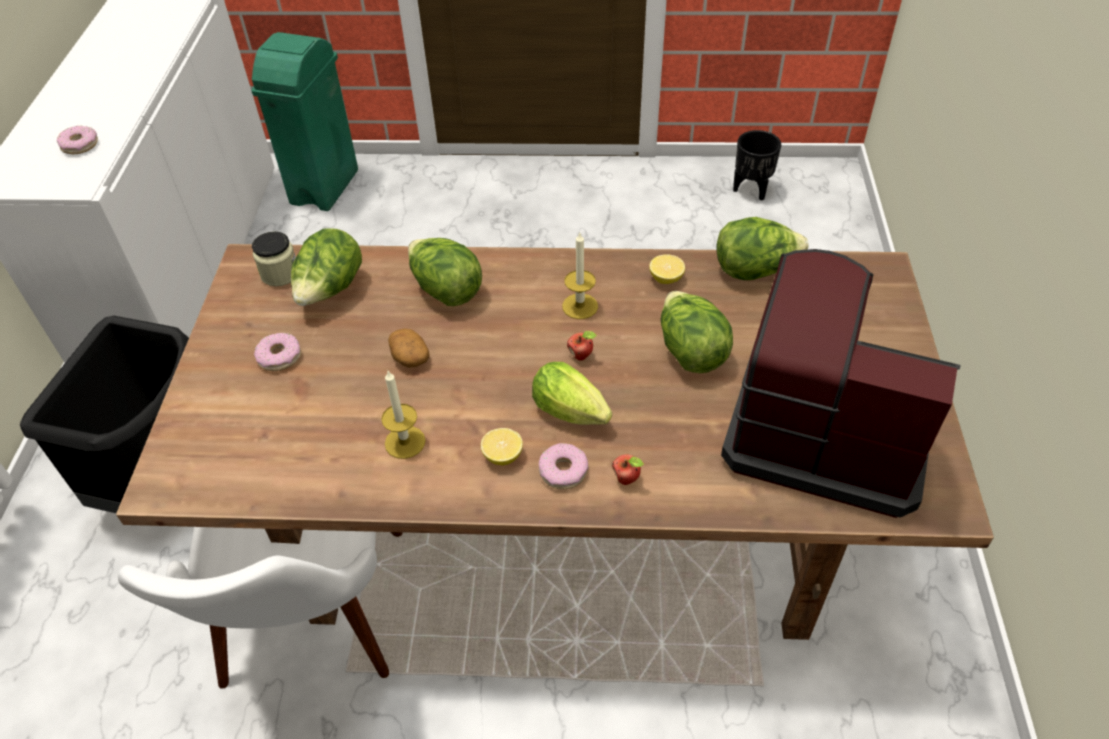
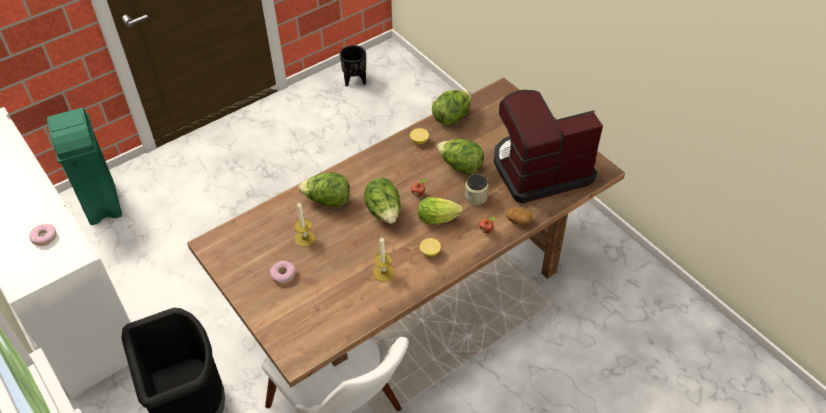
camera: 40 degrees left, 0 degrees up
jar [252,231,296,286] -> jar moved to [465,174,488,205]
lettuce [291,228,362,306] -> lettuce moved to [364,178,400,224]
potato [388,328,430,368] -> potato moved to [506,207,533,225]
donut [539,443,588,489] -> none
candle [562,233,598,319] -> candle moved to [294,202,315,247]

